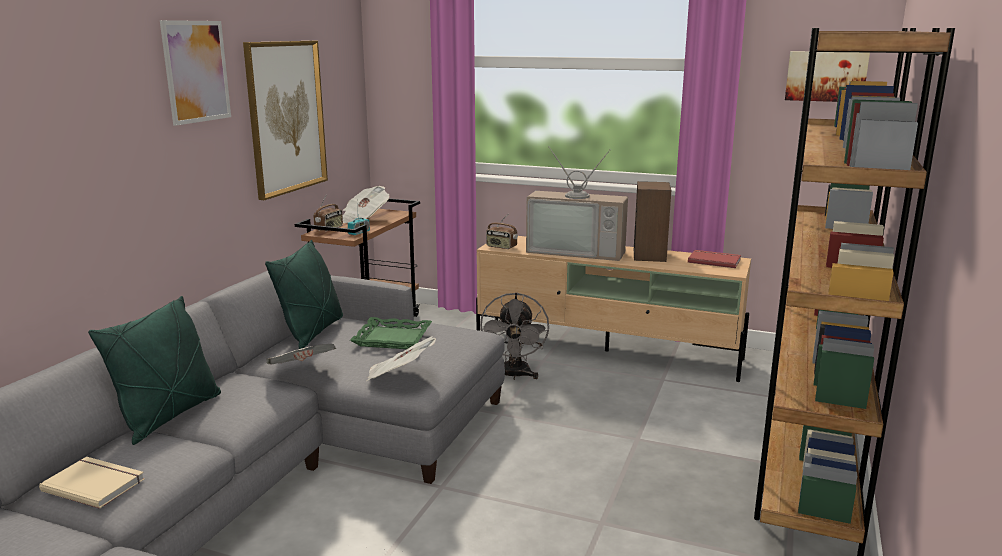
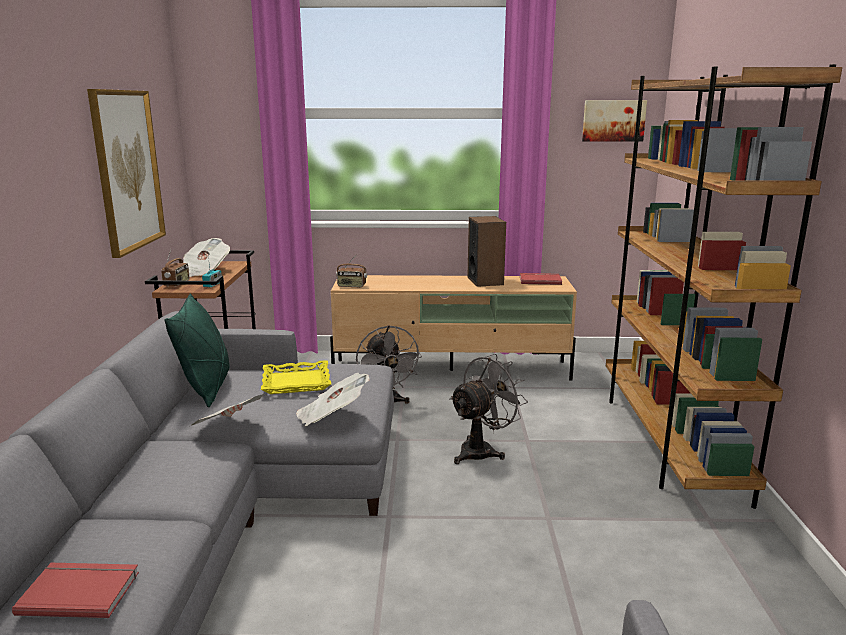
camera: 20 degrees left, 0 degrees up
beige book [39,457,145,509] -> red book [12,563,139,618]
green pillow [88,296,221,445] -> none
picture [160,20,231,126] -> none
green tray [350,317,432,349] -> yellow tray [261,360,331,394]
television [526,146,628,261] -> none
none -> grey fan [449,354,528,464]

